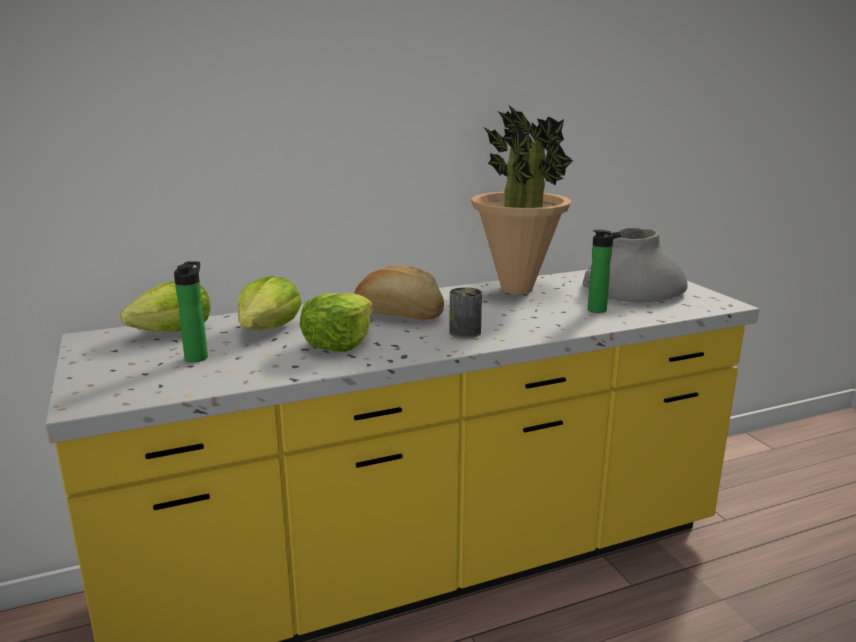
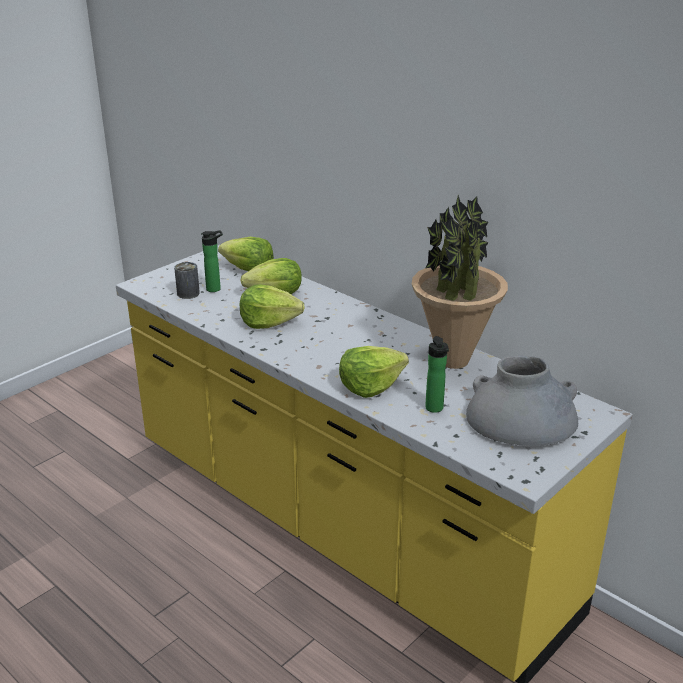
camera: 65 degrees right, 10 degrees up
bread [354,266,444,320] -> none
can [449,287,482,338] -> can moved to [174,262,200,299]
none -> lettuce [339,346,409,398]

